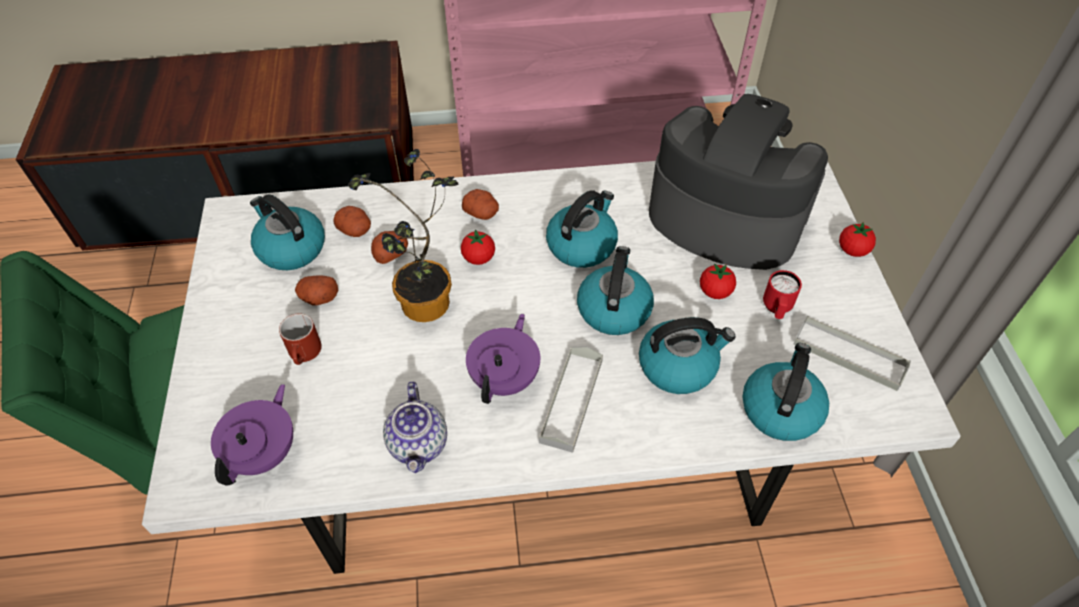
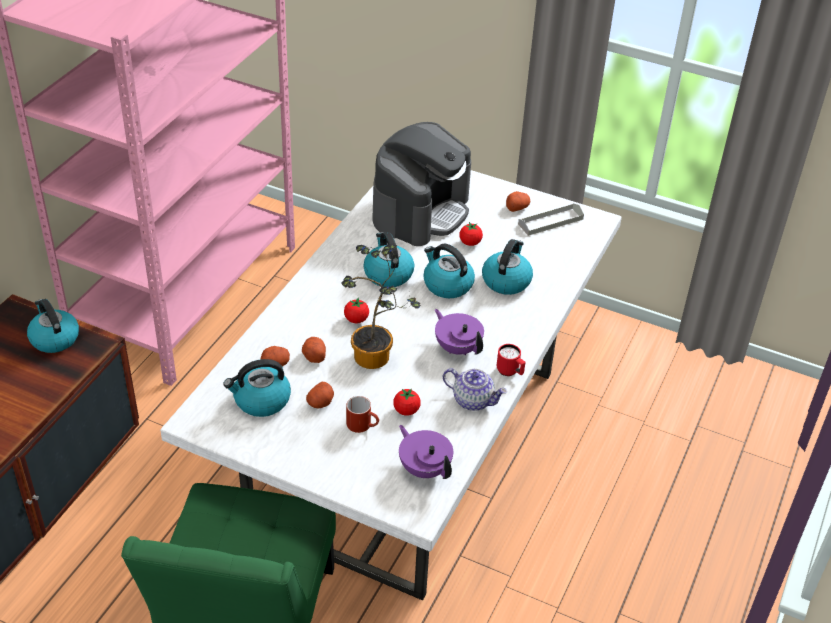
camera: 60 degrees left, 10 degrees down
potato [462,189,499,220] -> potato moved to [506,191,530,212]
grey tray [539,347,603,453] -> none
coffee machine [649,94,828,270] -> coffee machine turned 150 degrees clockwise [372,122,471,246]
kettle [742,343,829,441] -> kettle moved to [27,299,79,353]
red mug [763,270,802,319] -> red mug moved to [497,344,525,376]
tomato [839,222,876,257] -> tomato moved to [393,388,421,416]

